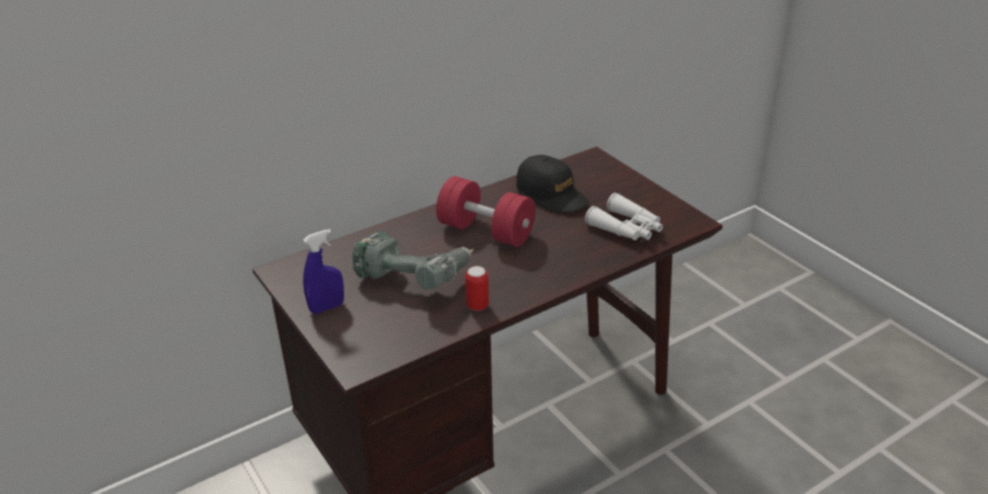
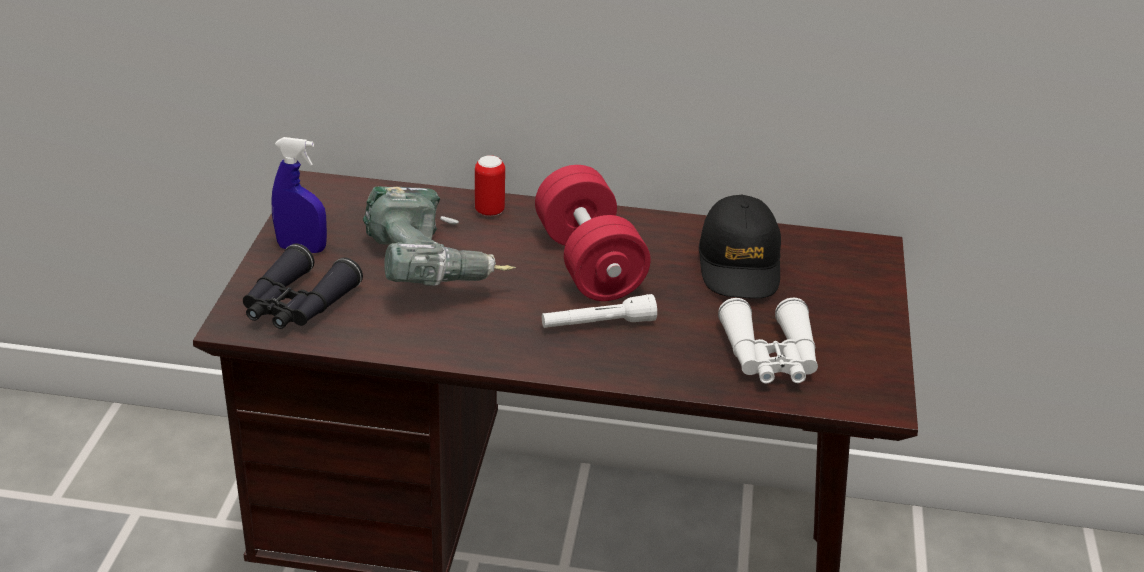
camera: 40 degrees right, 0 degrees up
can [465,266,489,311] -> can moved to [475,155,505,216]
none -> black binoculars [243,244,363,329]
none -> white flashlight [542,294,657,328]

